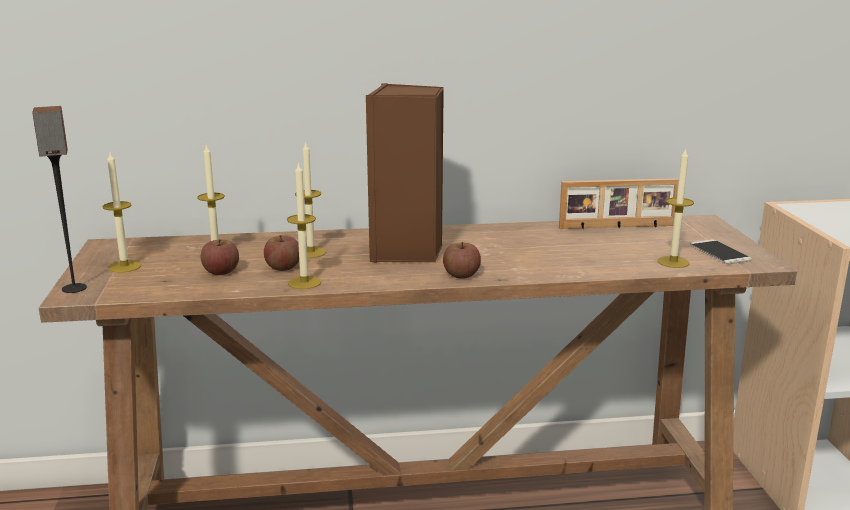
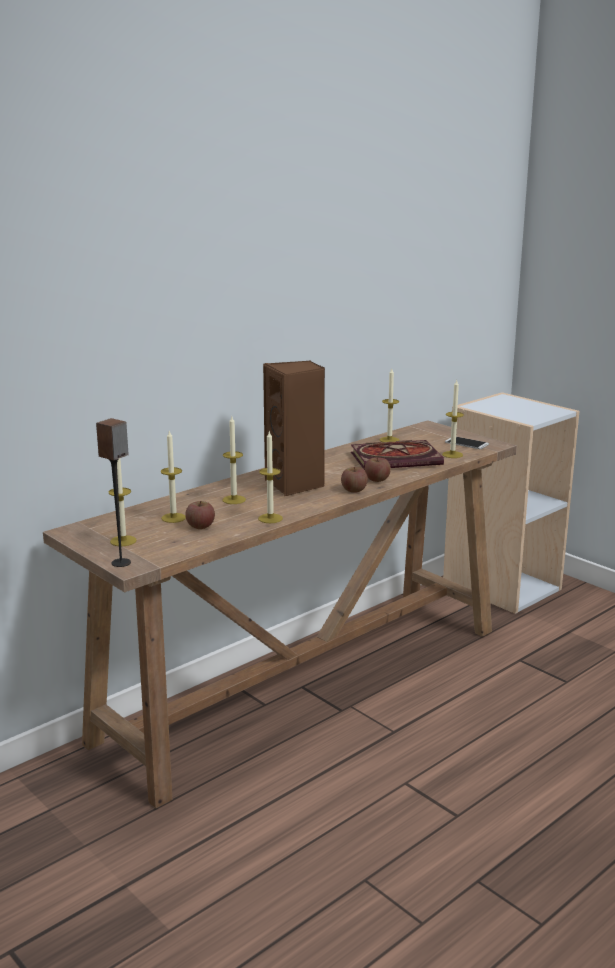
camera: 35 degrees left, 0 degrees up
apple [264,235,299,271] -> apple moved to [365,457,391,482]
picture frame [559,178,679,229] -> candle [380,369,400,442]
none -> book [351,440,444,470]

